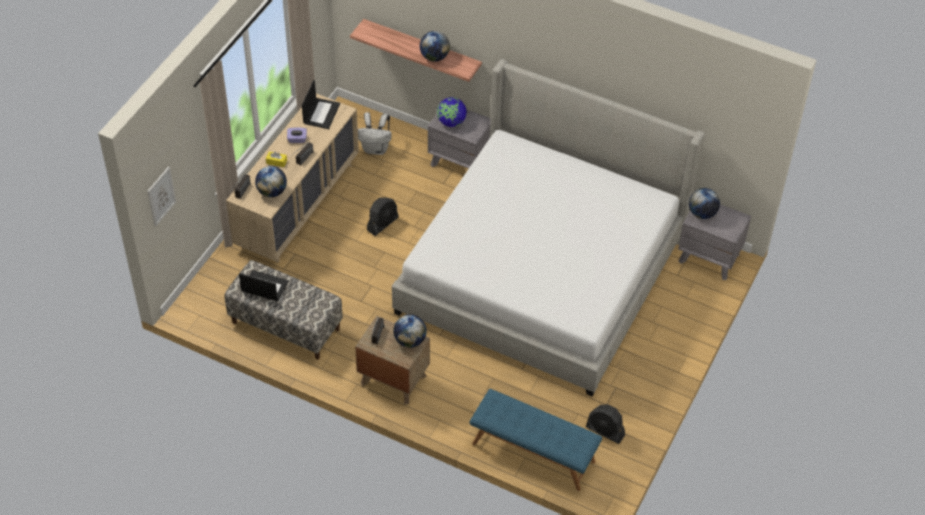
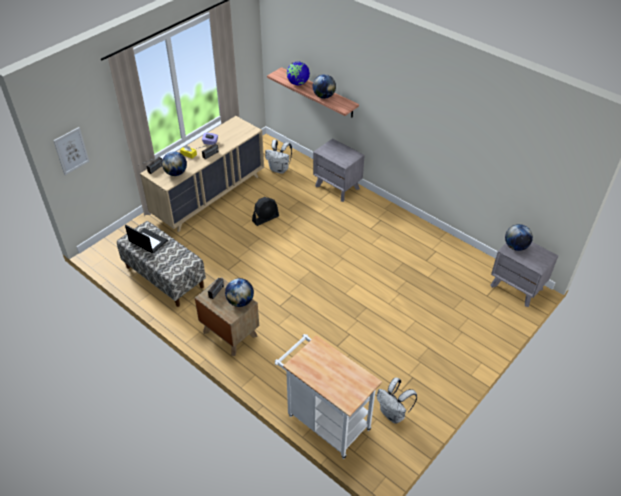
camera: 15 degrees right, 5 degrees down
laptop [302,80,340,129] -> none
bed [392,59,705,396] -> none
globe [437,97,467,127] -> globe moved to [287,62,310,85]
blue bench [470,389,602,491] -> white cart [275,334,382,459]
black fan [586,404,625,444] -> white backpack [377,378,417,424]

